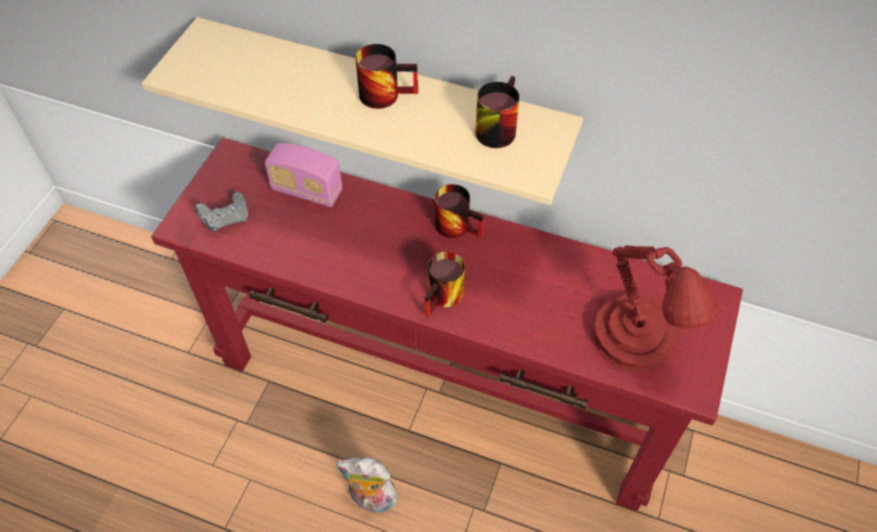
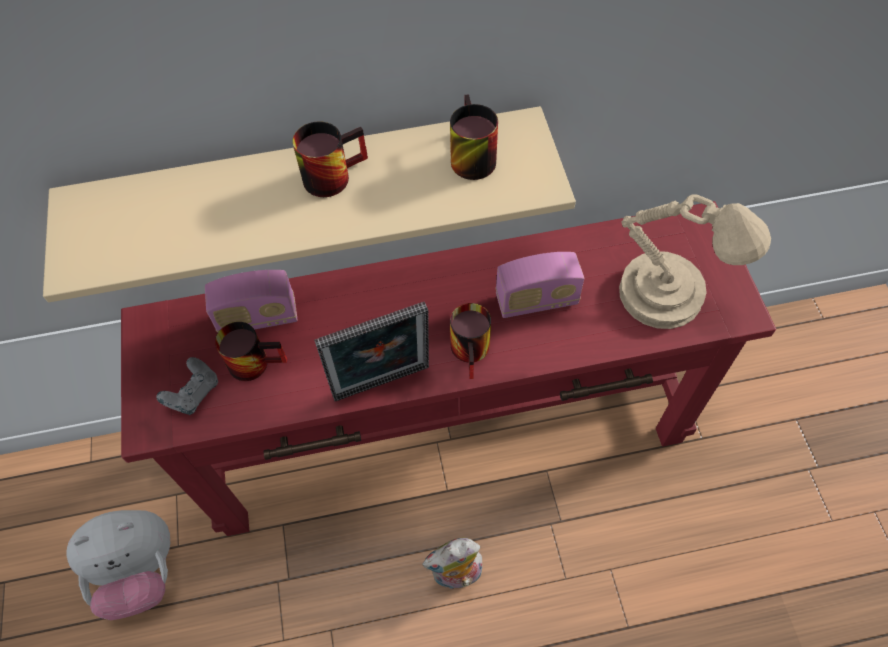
camera: 30 degrees left, 5 degrees up
mug [435,184,484,238] -> mug moved to [215,322,287,381]
red table lamp [593,246,718,372] -> beige table lamp [619,194,771,329]
none -> plush toy [66,510,170,620]
none -> picture frame [314,302,429,401]
none -> radio [496,252,584,318]

